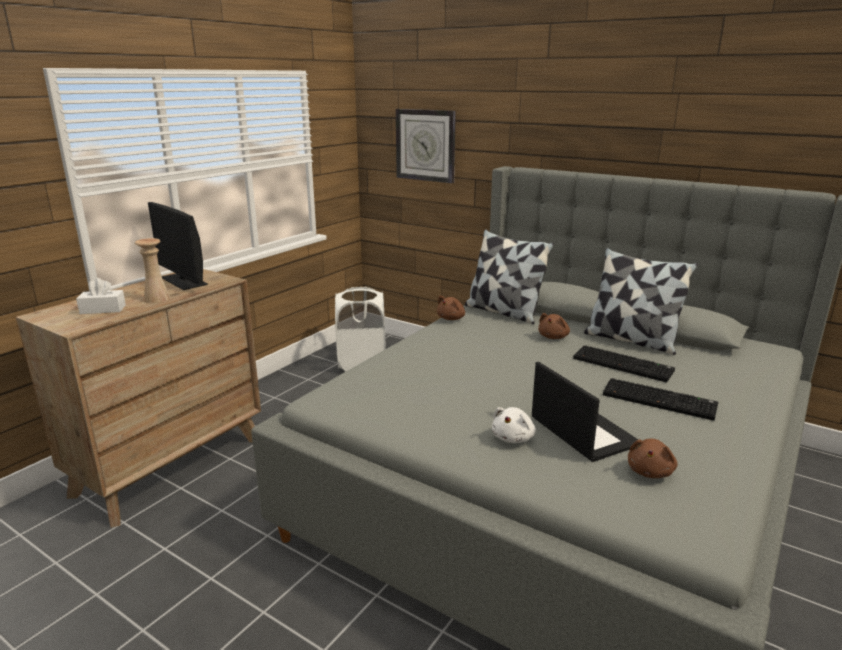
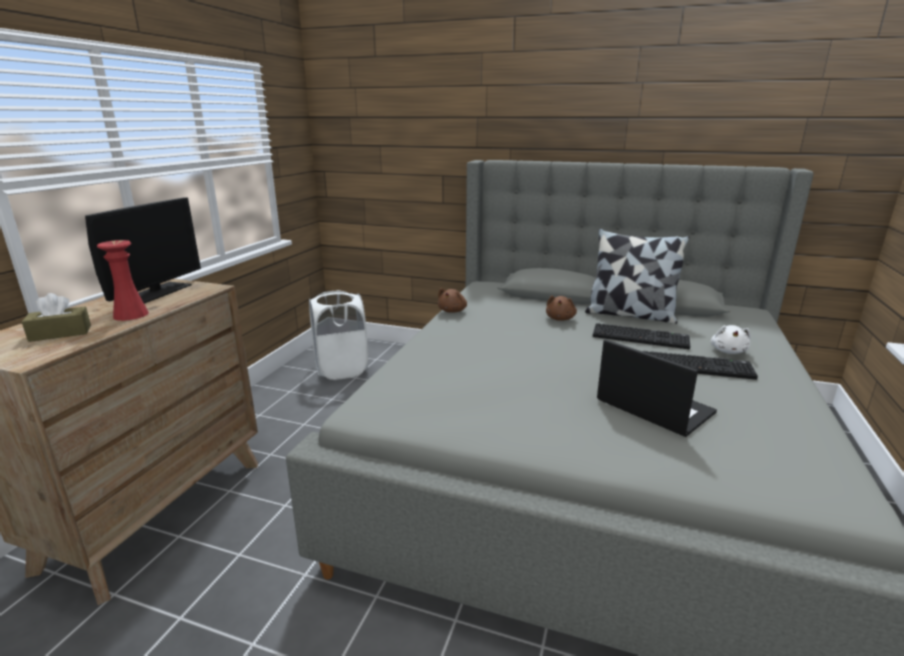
camera: 15 degrees left, 0 degrees up
white tissue box [76,278,126,314] -> brown tissue box [22,293,91,342]
beige vase [135,238,171,303] -> red vase [97,240,149,321]
monitor [148,202,208,290] -> monitor turned 105 degrees counterclockwise [85,197,201,304]
wall clock [396,109,456,183] -> none
pillow [465,229,554,324] -> none
white plush toy [492,407,536,443] -> white plush toy moved to [711,325,751,354]
brown plush toy [628,439,678,478] -> none

